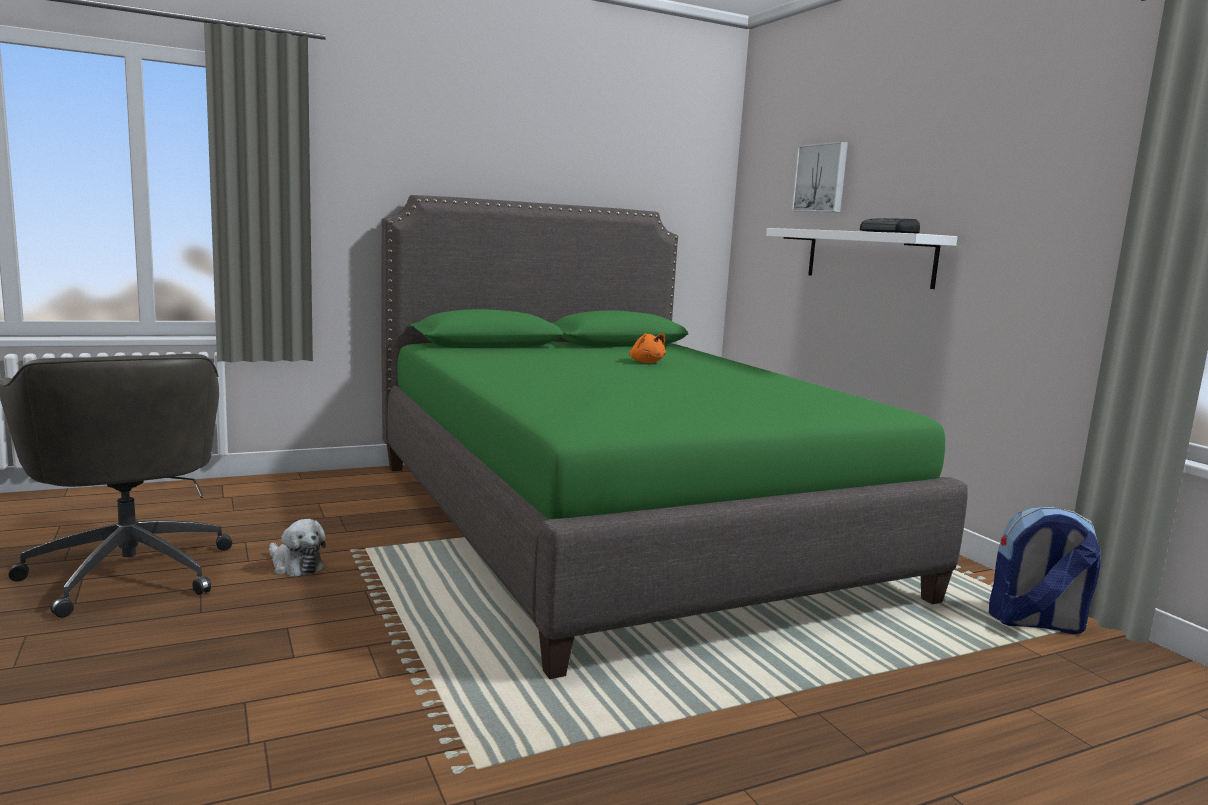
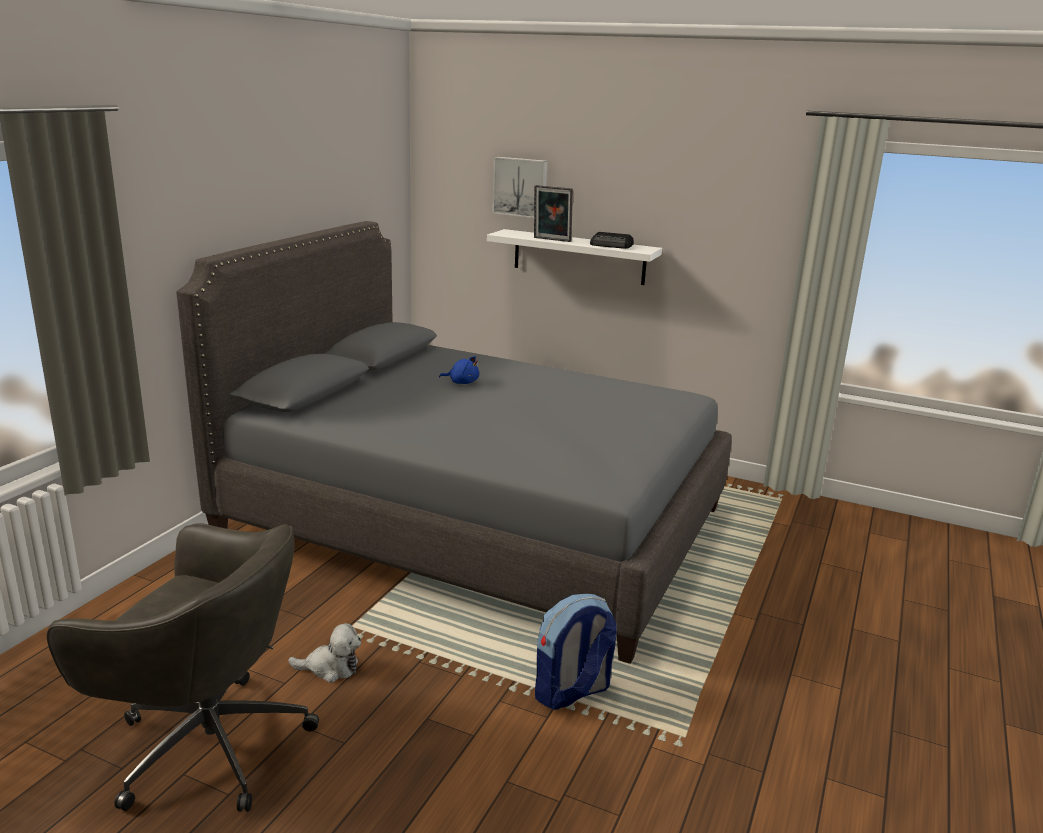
camera: 40 degrees left, 10 degrees up
green bed [382,195,968,679] -> grey bed [176,221,732,664]
orange plush toy [629,333,666,363] -> blue plush toy [439,356,479,384]
backpack [989,507,1100,634] -> backpack moved to [535,594,616,710]
none -> picture frame [534,185,573,242]

